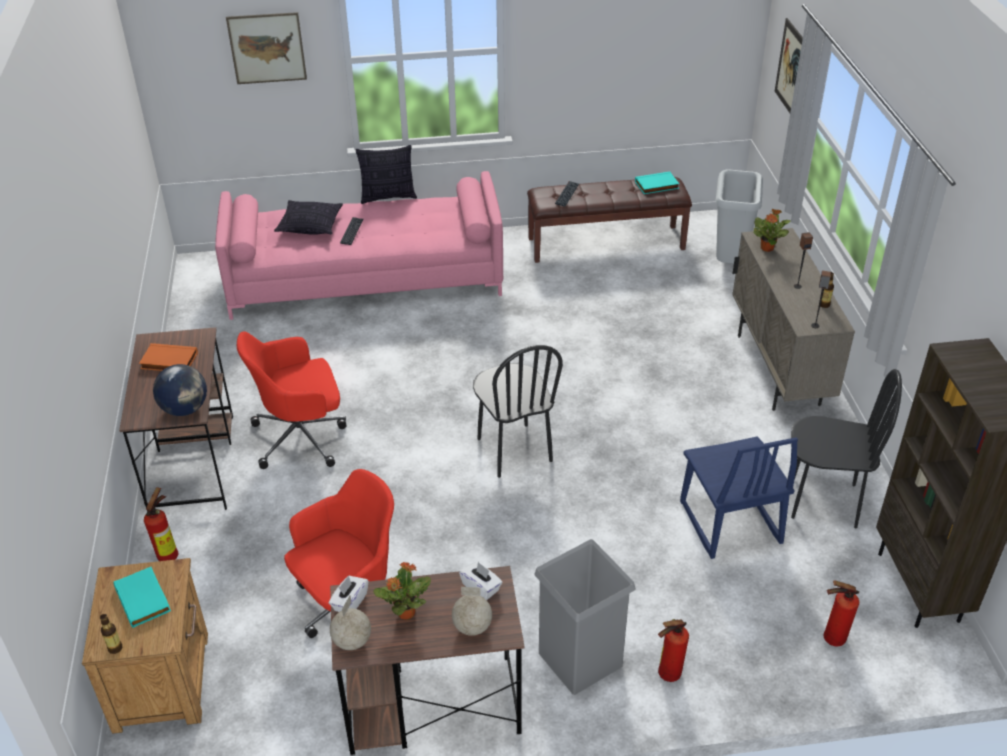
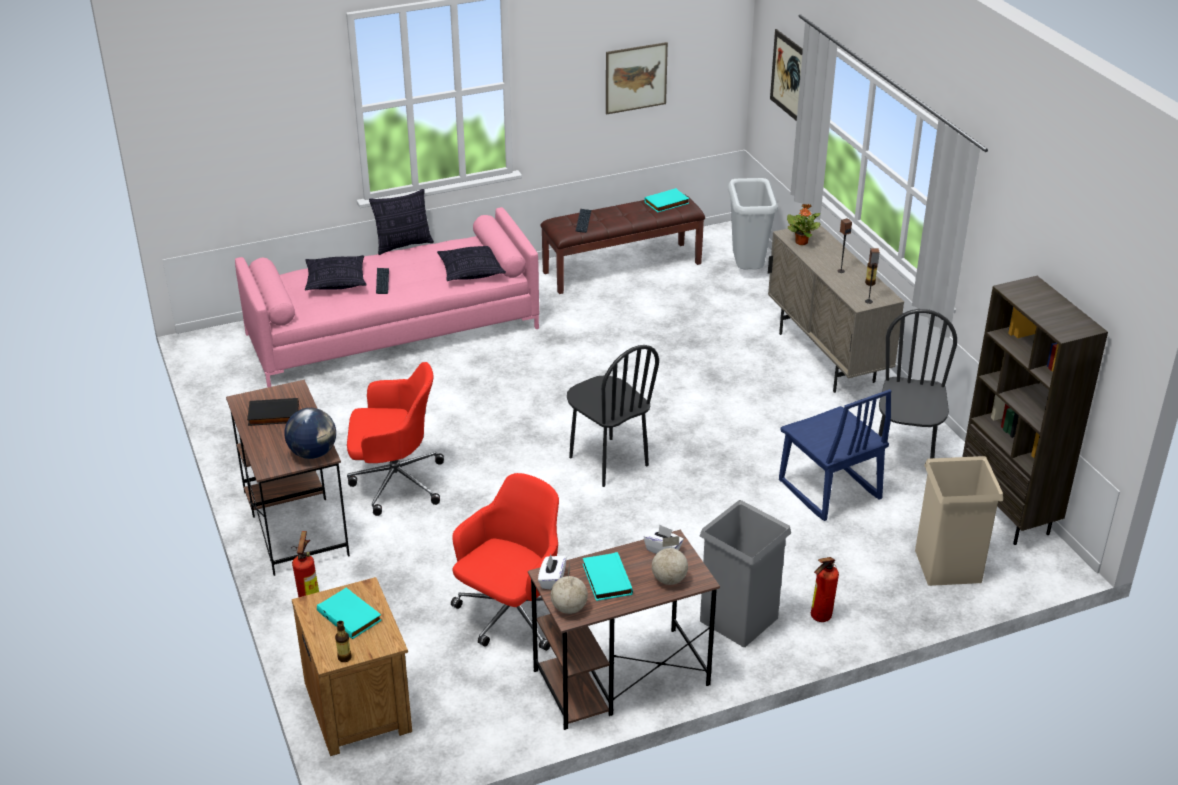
camera: 15 degrees left, 5 degrees down
orange book [139,343,198,371] -> black book [247,398,299,426]
picture [226,12,307,84] -> picture moved to [606,42,668,115]
red office chair [237,331,347,469] -> red office chair turned 150 degrees counterclockwise [347,362,444,516]
potted plant [373,562,431,619] -> turquoise book [583,552,633,601]
black chair [791,369,902,528] -> black chair turned 75 degrees counterclockwise [876,309,957,475]
fire extinguisher [824,580,859,647] -> beige trash can [915,456,1003,586]
none -> pillow [437,246,506,281]

